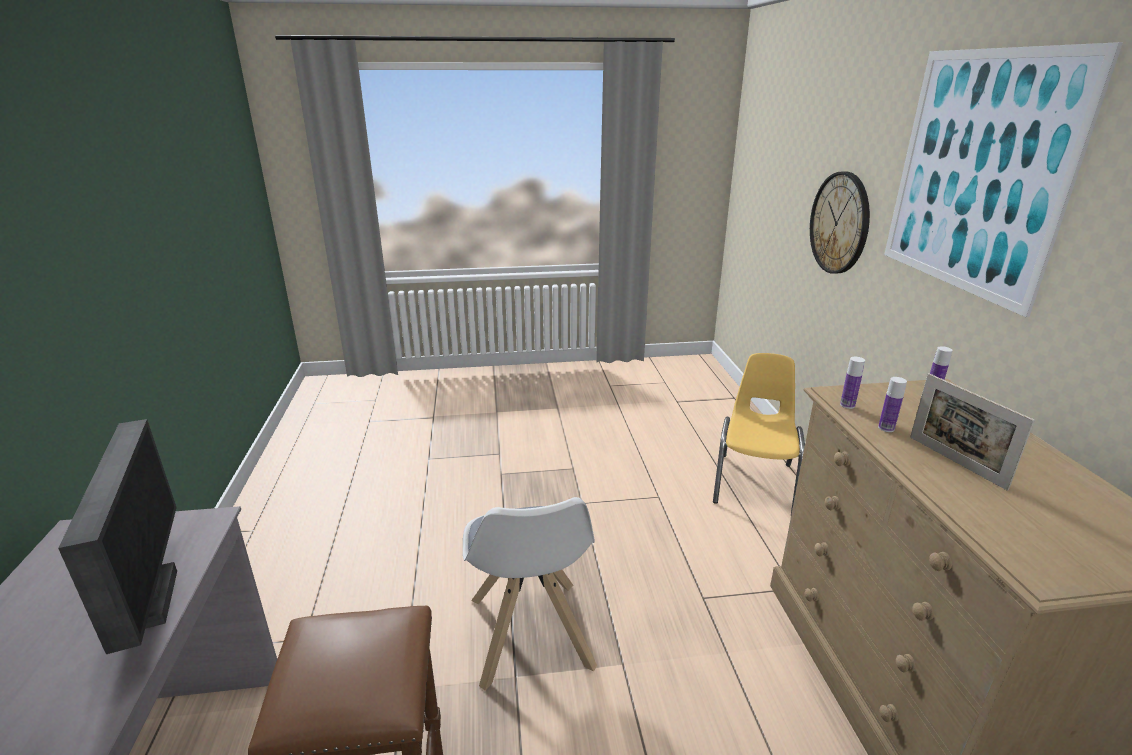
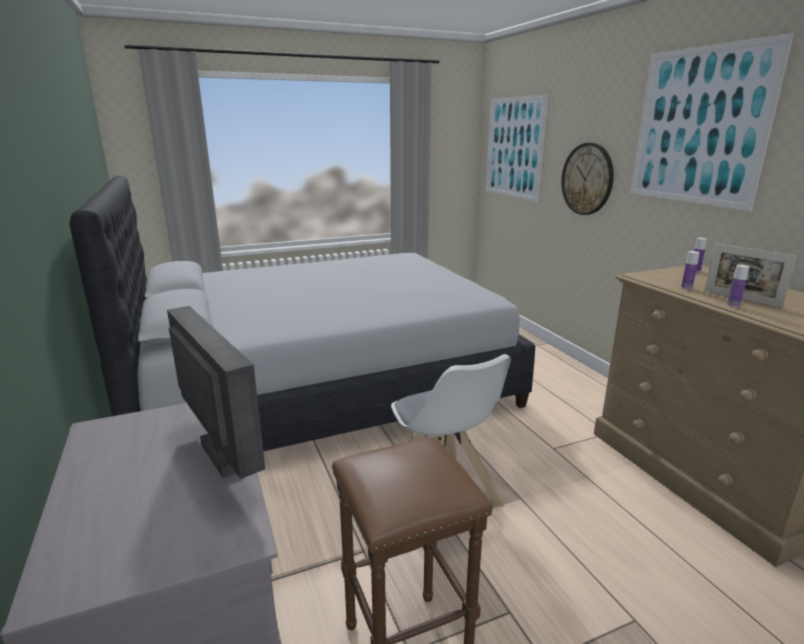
camera: 15 degrees left, 5 degrees down
yellow chair [713,353,805,514] -> none
bottle [840,357,865,409] -> bottle moved to [727,265,749,308]
none -> grey bed [69,176,535,451]
none -> picture [486,94,548,202]

